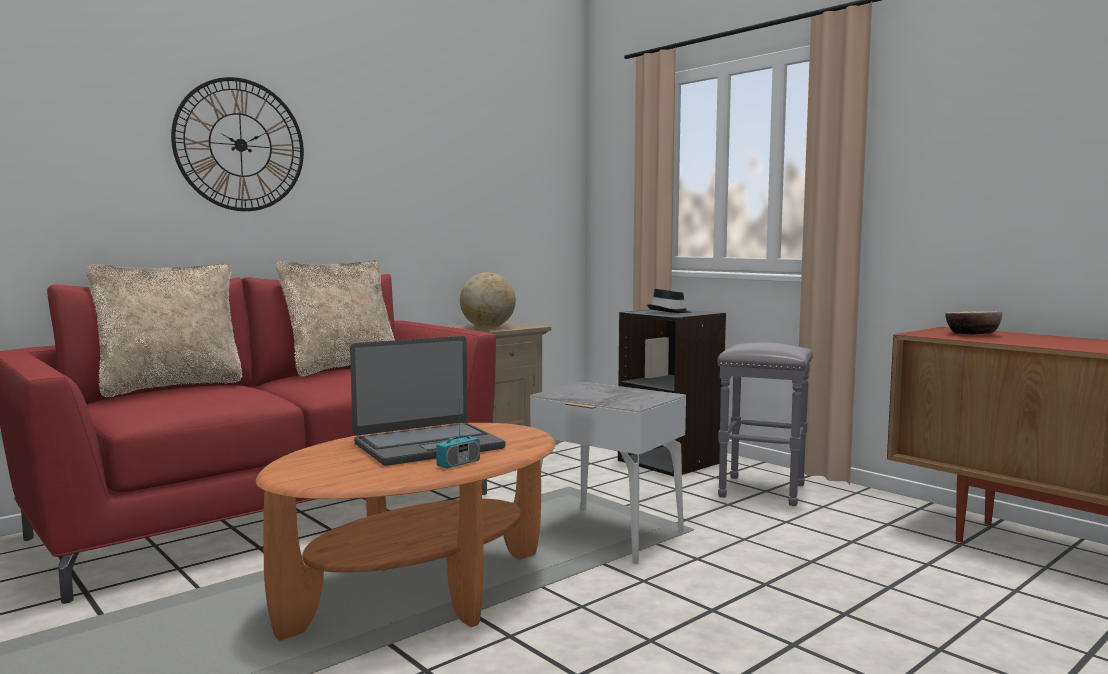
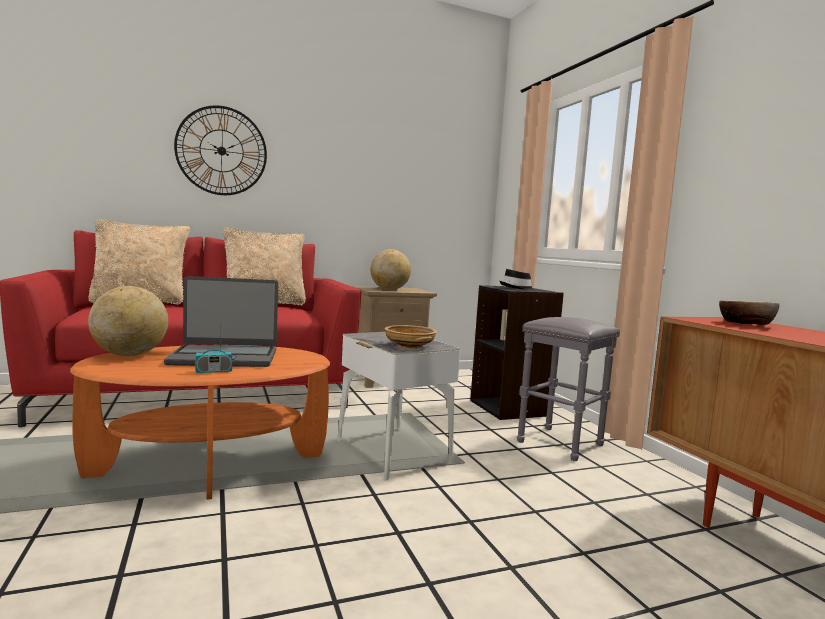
camera: 20 degrees right, 0 degrees up
none -> globe [88,286,168,356]
none -> beige bowl [385,325,437,349]

